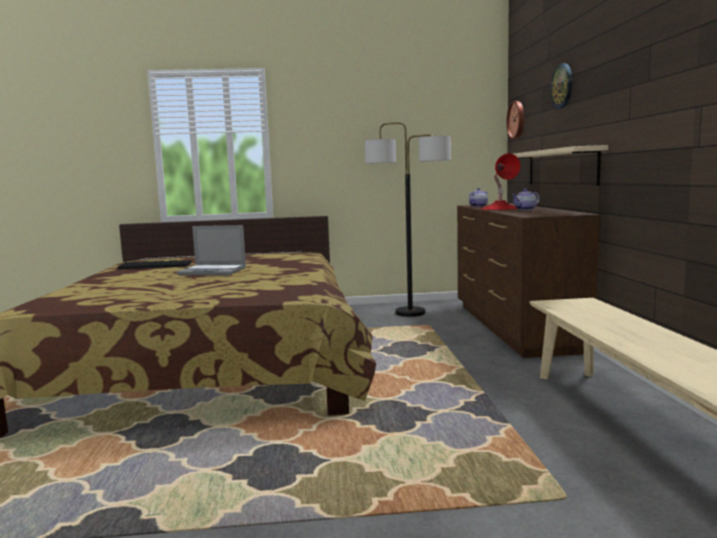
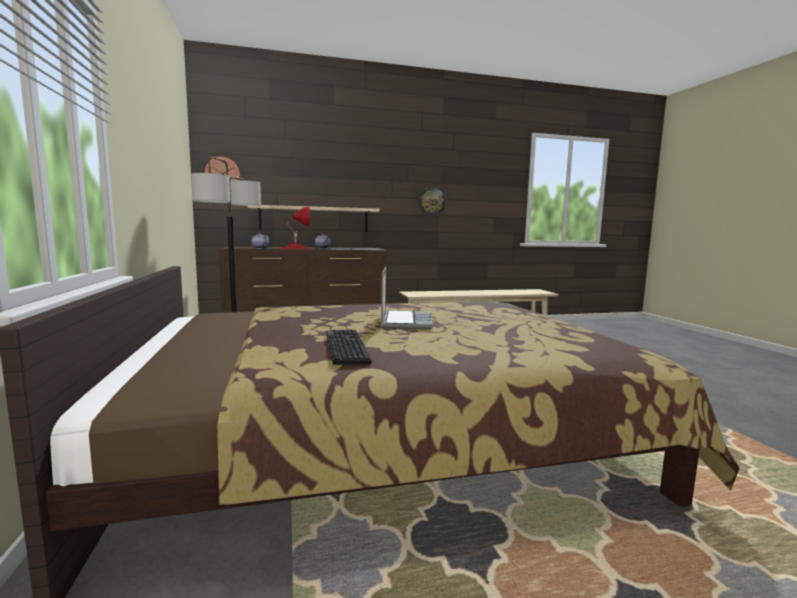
camera: 100 degrees left, 0 degrees up
wall clock [550,63,573,109] -> wall clock moved to [418,187,445,215]

